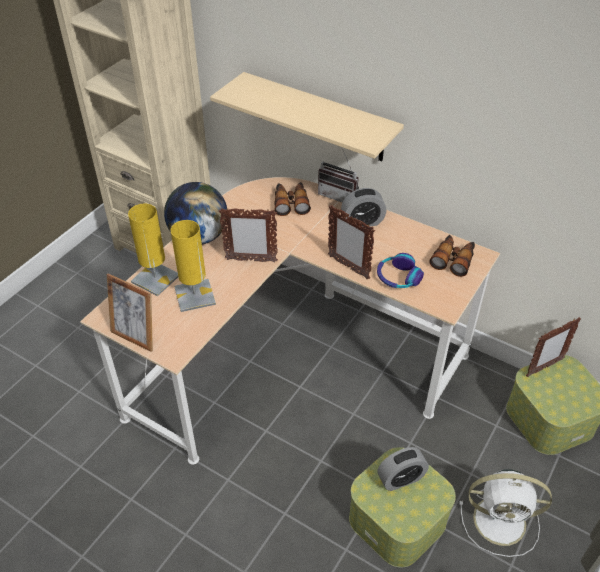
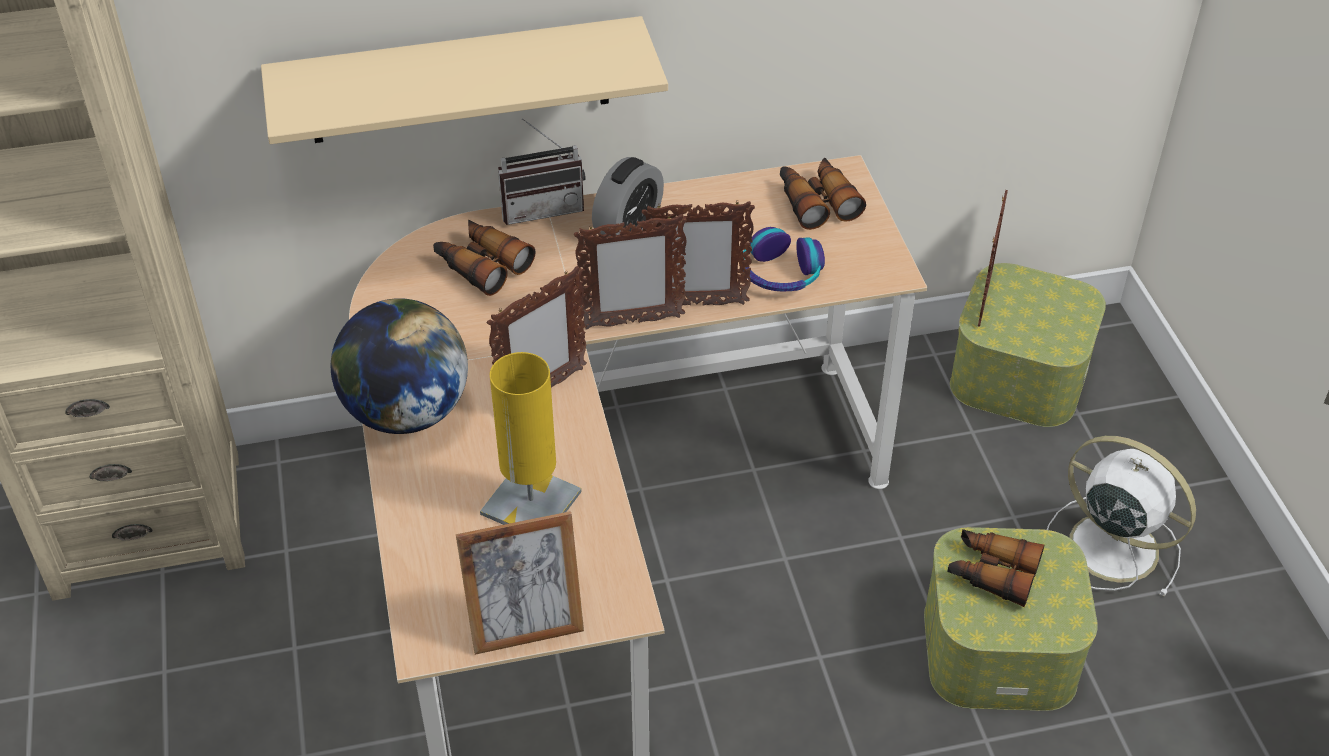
camera: 45 degrees left, 0 degrees up
yellow table lamp [128,204,178,296] -> none
alarm clock [377,447,429,491] -> binoculars [947,529,1044,607]
white fan [460,469,552,557] -> white fan turned 105 degrees counterclockwise [1047,436,1196,597]
none -> picture frame [574,214,687,330]

